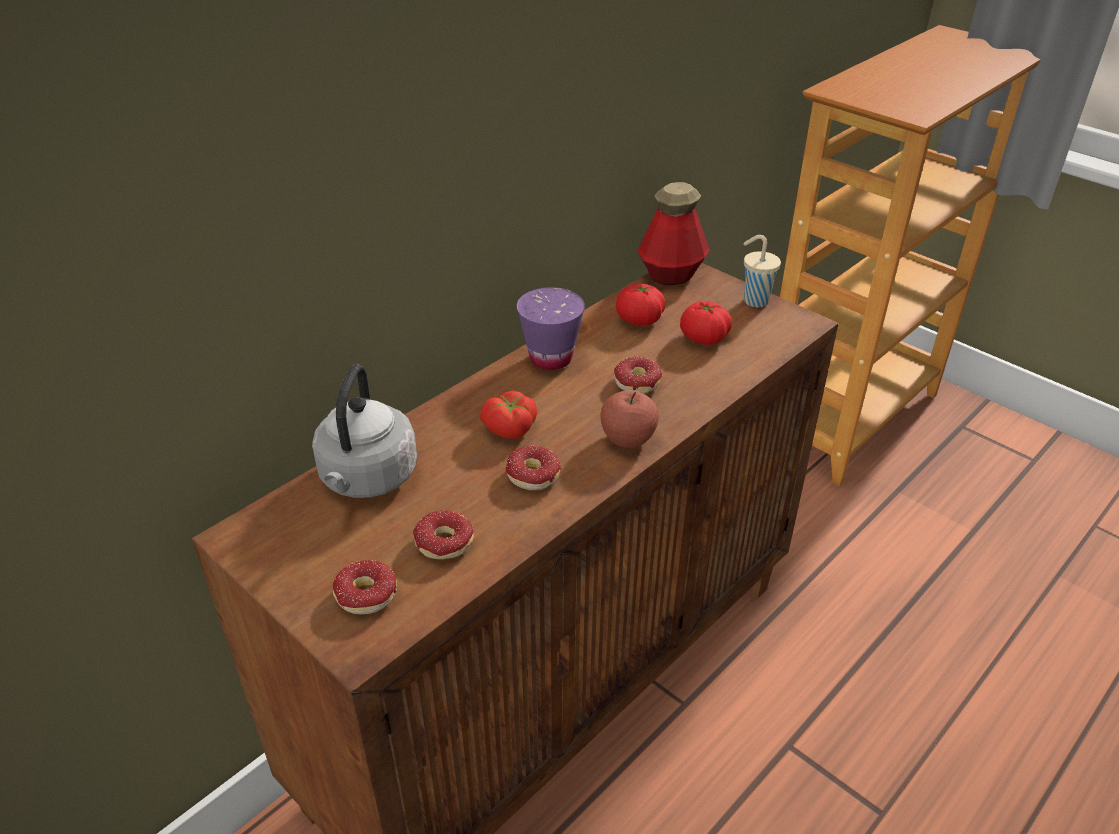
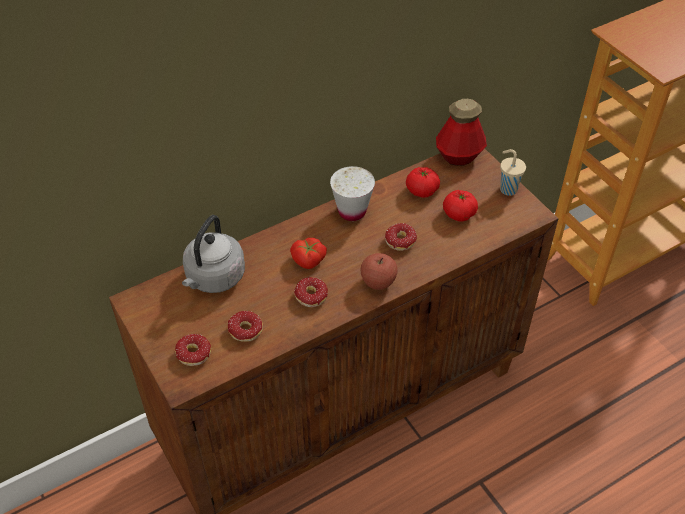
camera: 15 degrees right, 10 degrees up
purple cup [517,287,585,370] -> white cup [330,166,375,221]

